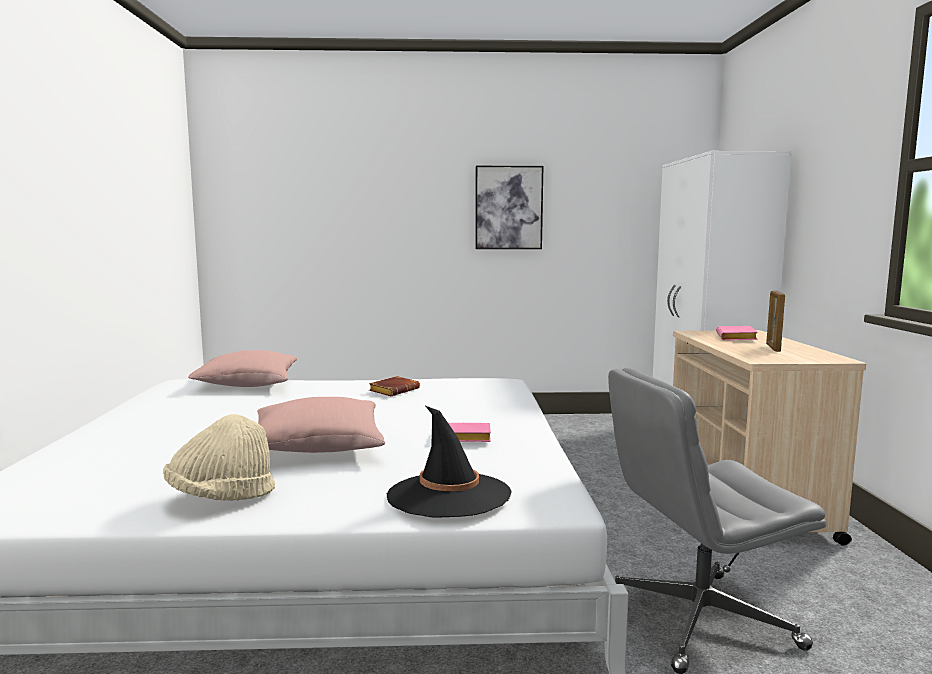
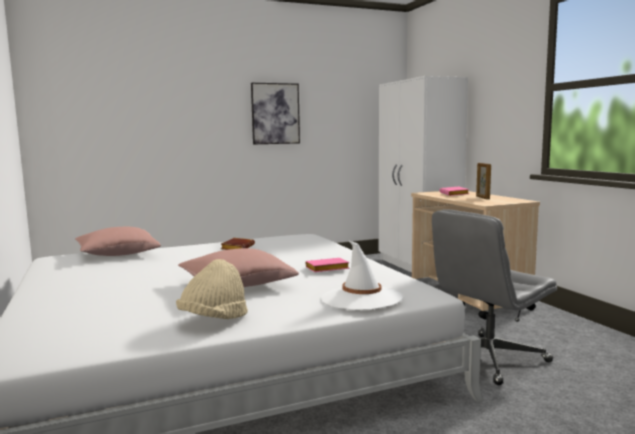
camera: 20 degrees left, 0 degrees up
black hat [387,406,512,518] -> white hat [321,240,403,310]

